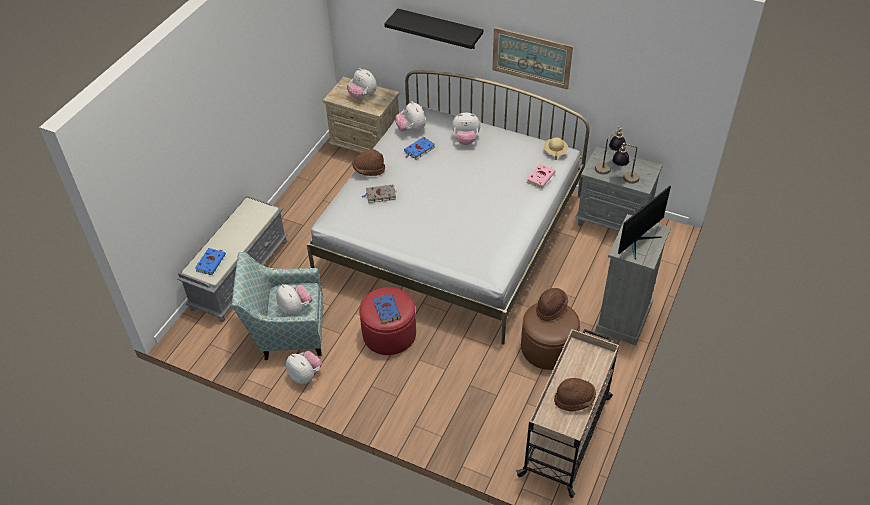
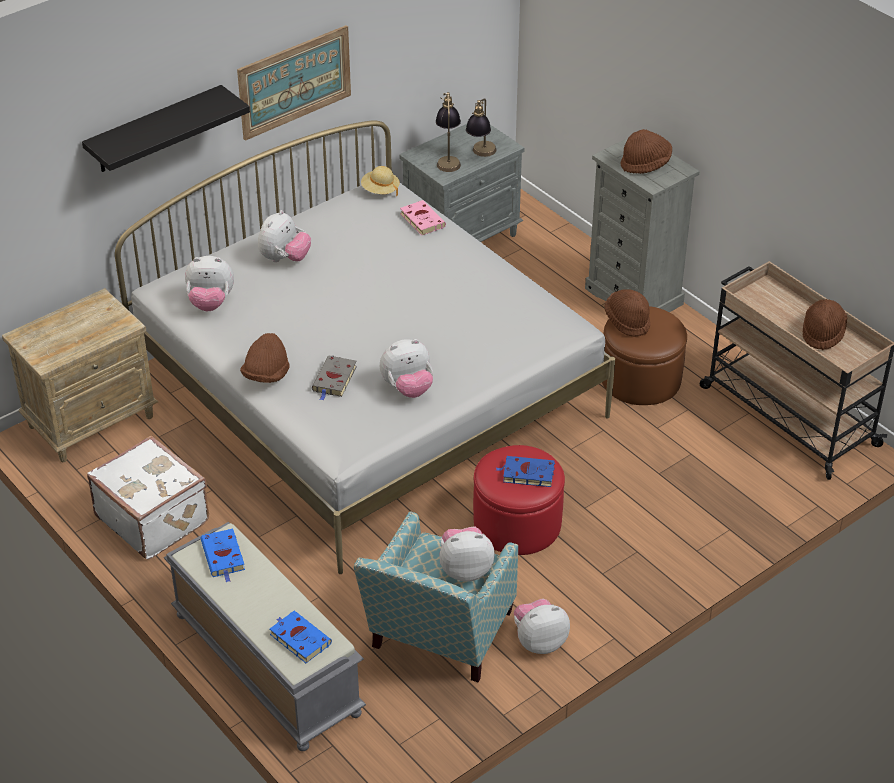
camera: 65 degrees left, 5 degrees down
plush toy [347,68,377,99] -> plush toy moved to [380,339,433,398]
blue book [404,137,435,160] -> blue book moved to [200,529,245,583]
monitor [618,186,671,259] -> brown hat [621,129,672,174]
none -> white suitcase [87,435,209,560]

